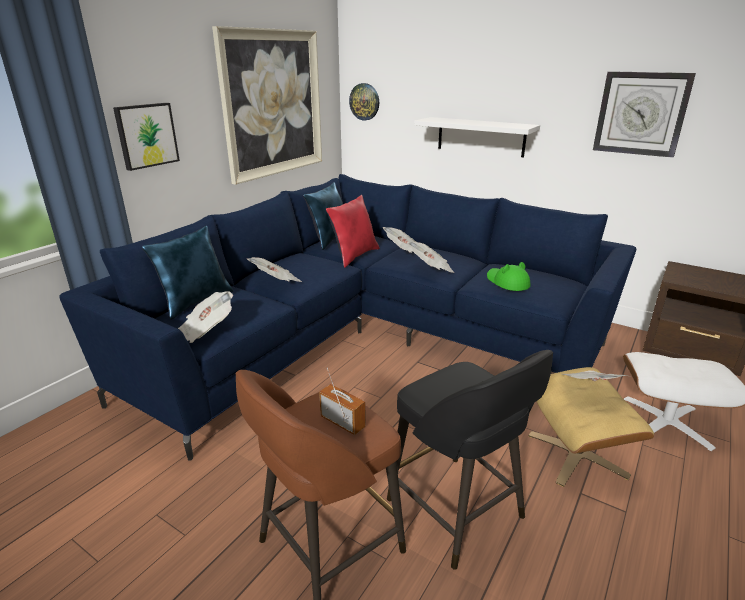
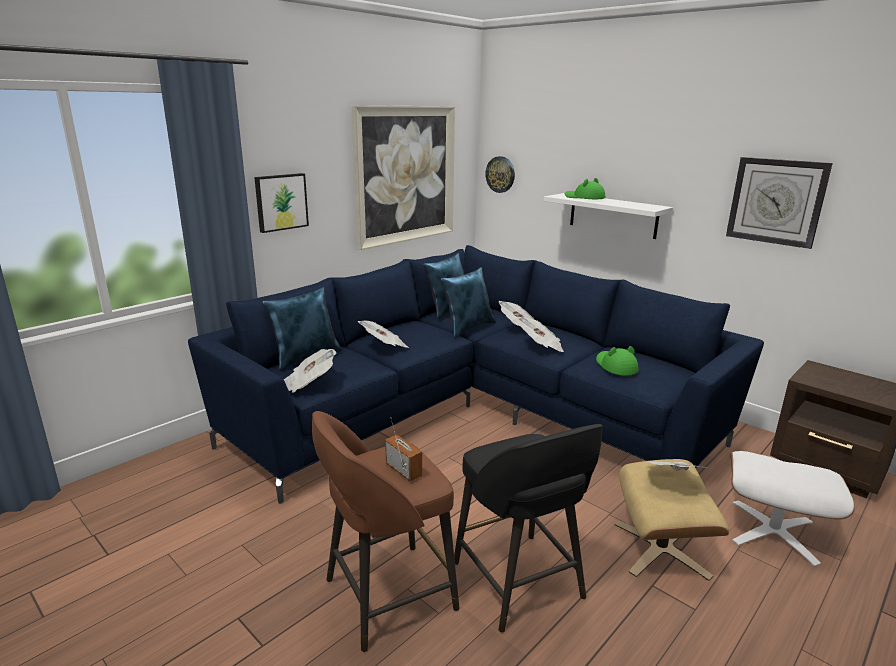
camera: 10 degrees right, 5 degrees down
red pillow [326,195,380,268] -> blue pillow [441,267,496,338]
none -> green hat [565,178,605,199]

